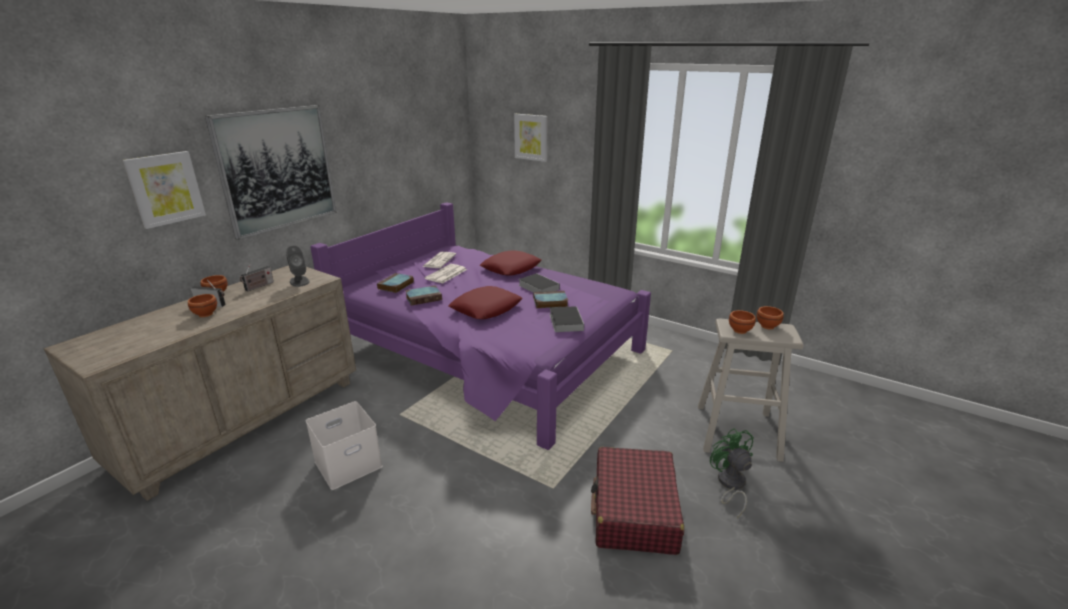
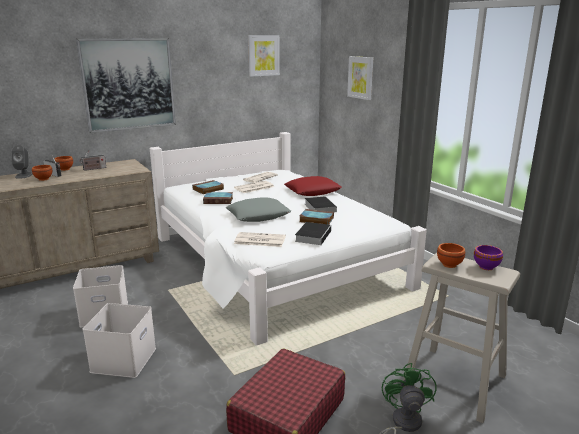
camera: 25 degrees right, 5 degrees down
picture [123,151,206,229] -> picture moved to [248,35,280,77]
grey speaker [287,245,310,287] -> grey speaker moved to [12,145,33,178]
purple bed [310,202,651,450] -> white bed [150,132,427,345]
red pillow [448,286,522,319] -> grey pillow [226,197,291,222]
brown bowl [757,306,784,329] -> purple bowl [474,245,503,270]
none -> white storage box [83,303,156,378]
none -> newspaper [234,232,286,247]

